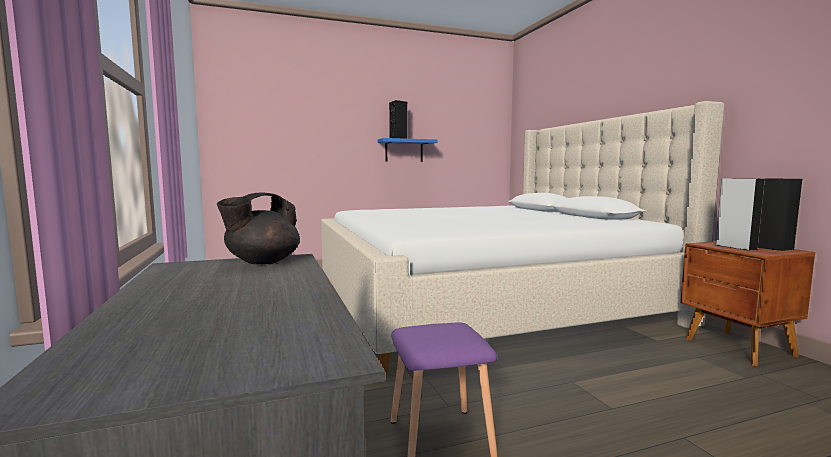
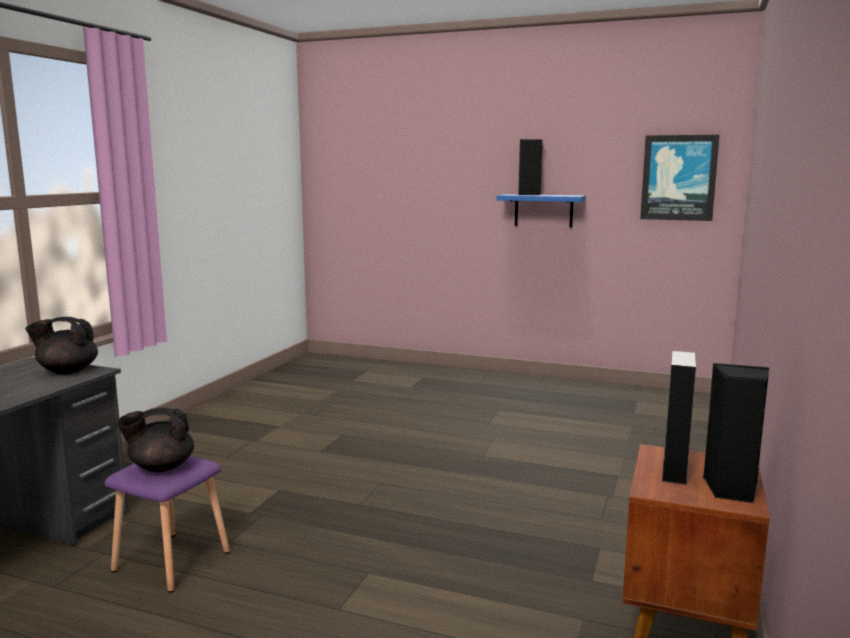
camera: 40 degrees right, 5 degrees up
beige bed [321,101,724,374] -> none
none -> black teapot [117,408,194,472]
none -> picture [640,135,720,221]

